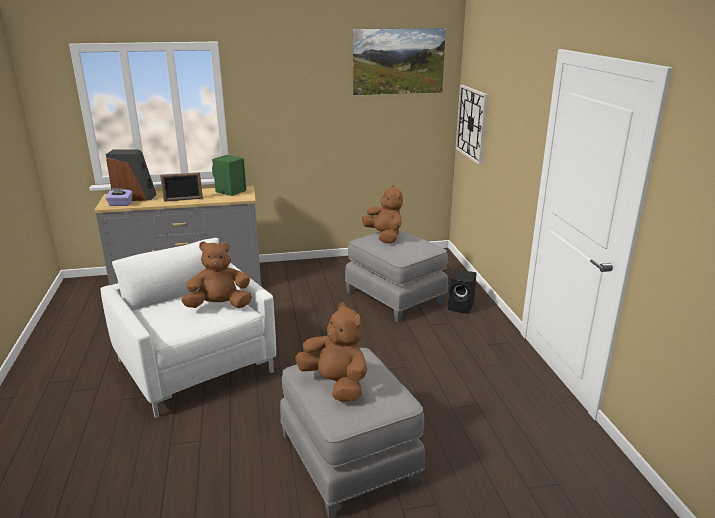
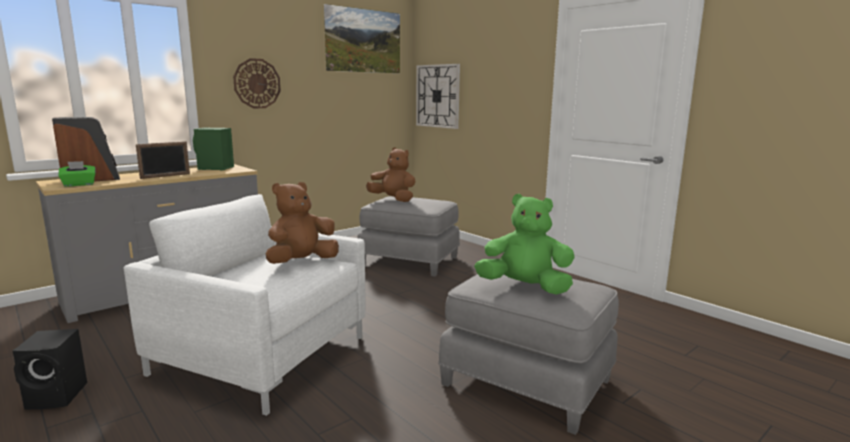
camera: 30 degrees left, 10 degrees down
purple tissue box [105,188,133,206] -> green tissue box [58,161,96,187]
brown plush toy [295,302,367,402] -> green plush toy [474,194,575,295]
black speaker [448,269,477,314] -> black speaker moved to [12,329,87,410]
none -> wall clock [233,58,281,108]

